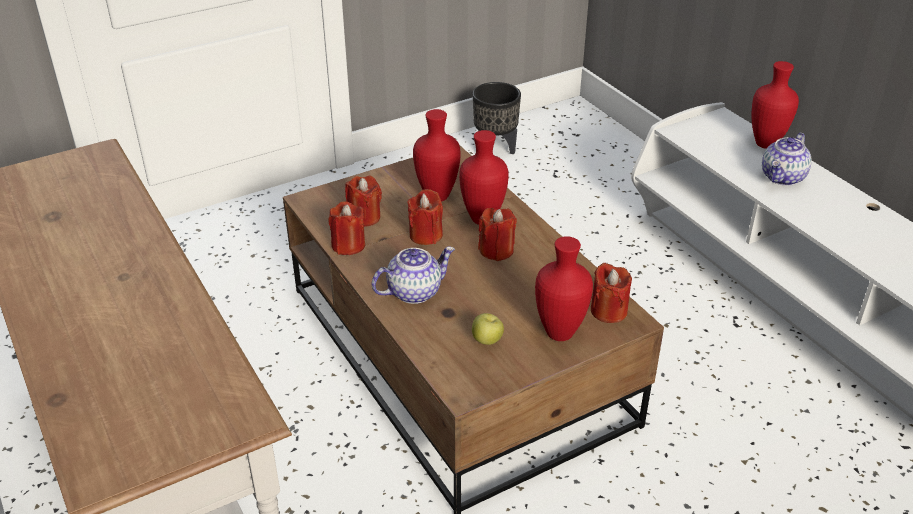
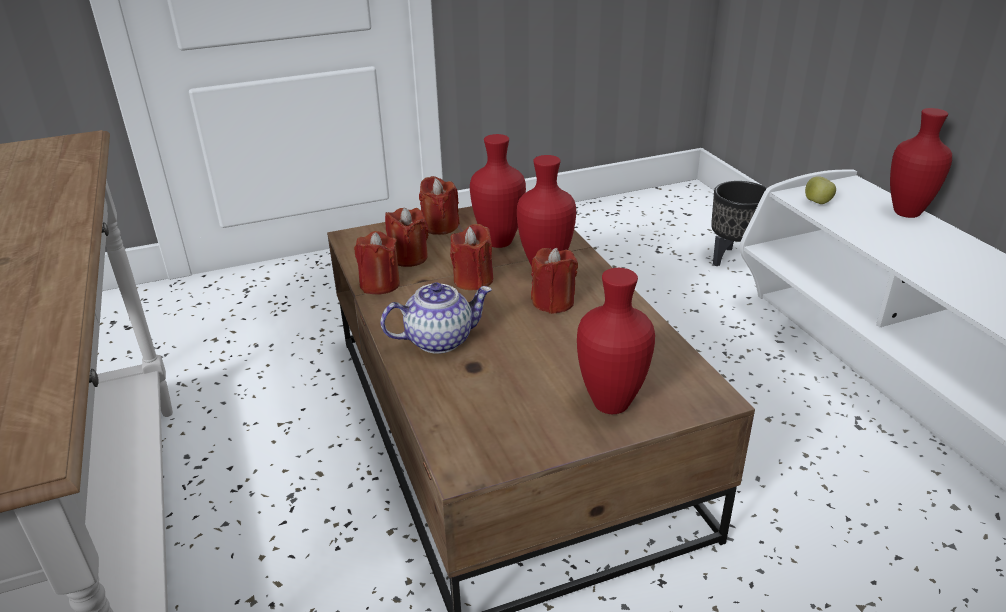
camera: 10 degrees right, 5 degrees down
apple [472,313,504,345] -> apple moved to [805,176,836,204]
black planter [473,82,521,154] -> black planter moved to [711,181,767,266]
red candle [591,263,632,323] -> red candle moved to [419,176,460,235]
teapot [762,133,812,186] -> none

